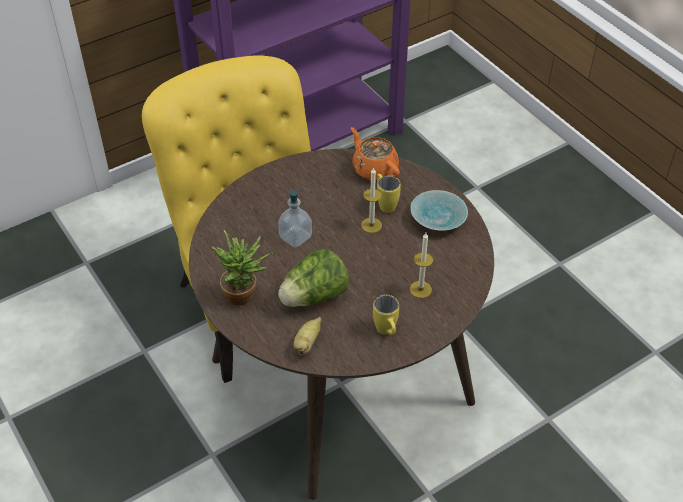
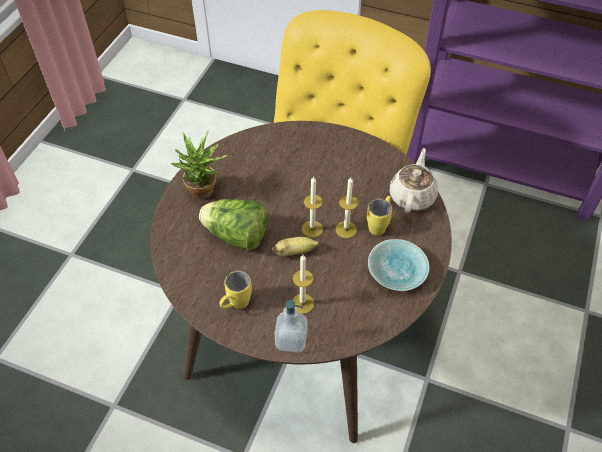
camera: 55 degrees right, 5 degrees up
soap dispenser [278,189,312,247] -> soap dispenser moved to [274,300,308,353]
banana [293,317,322,356] -> banana moved to [272,237,319,256]
orange teapot [351,127,400,181] -> beige teapot [390,148,438,213]
none -> candle [302,176,323,238]

